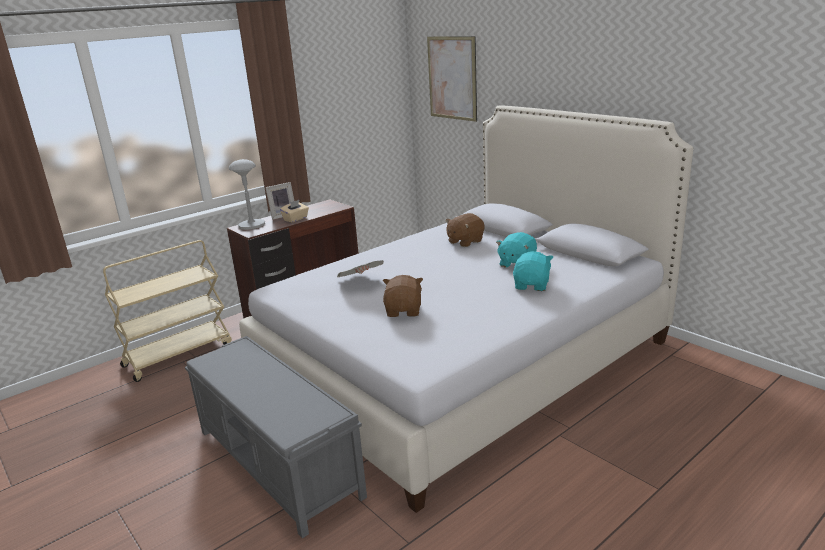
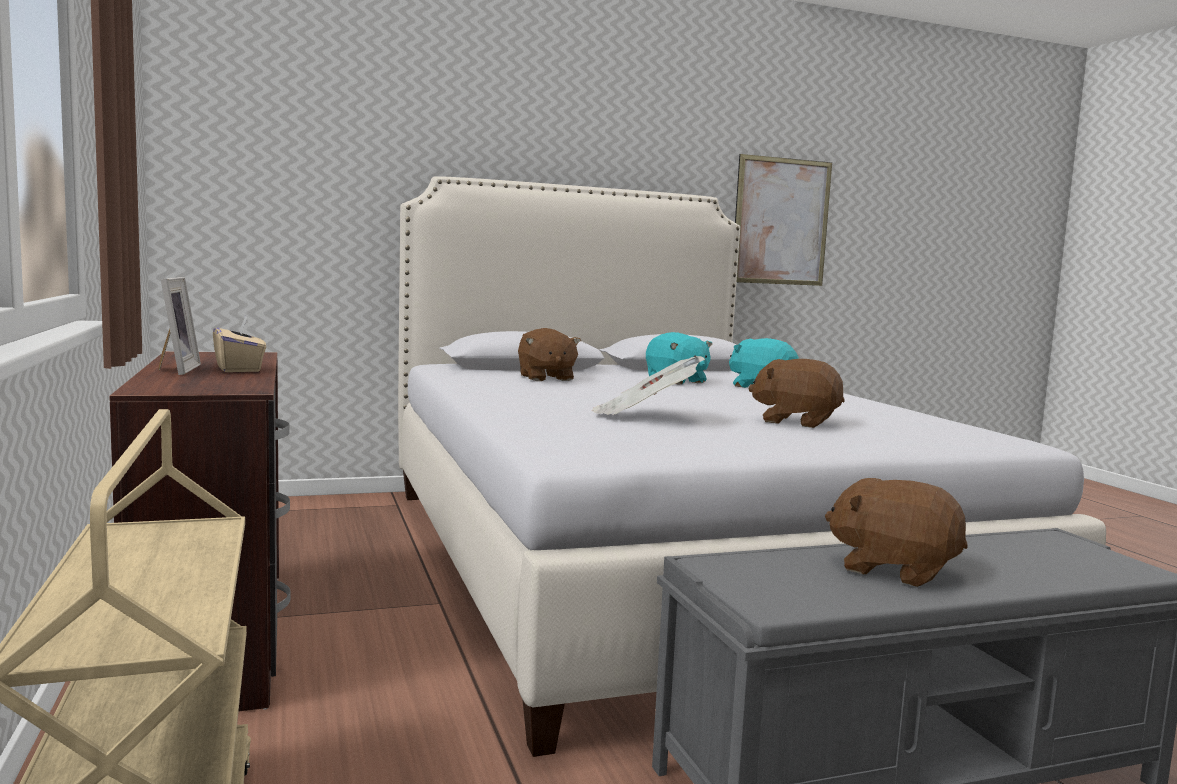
camera: 70 degrees left, 15 degrees down
grey table lamp [229,159,265,230] -> none
picture [427,36,477,122] -> picture moved to [735,154,832,286]
none -> brown plush toy [825,478,968,587]

